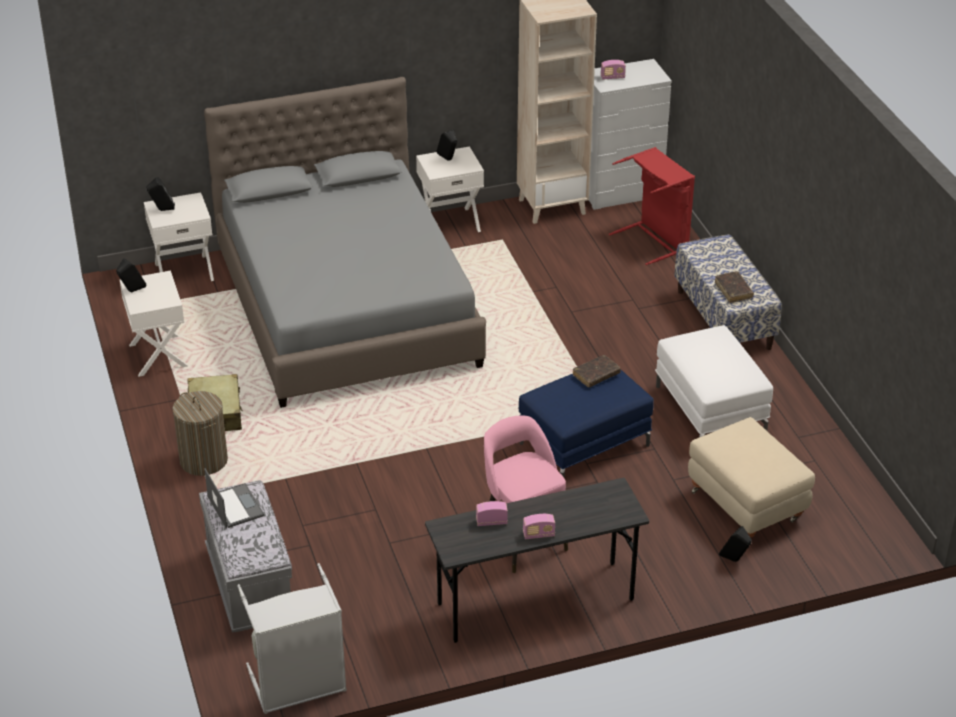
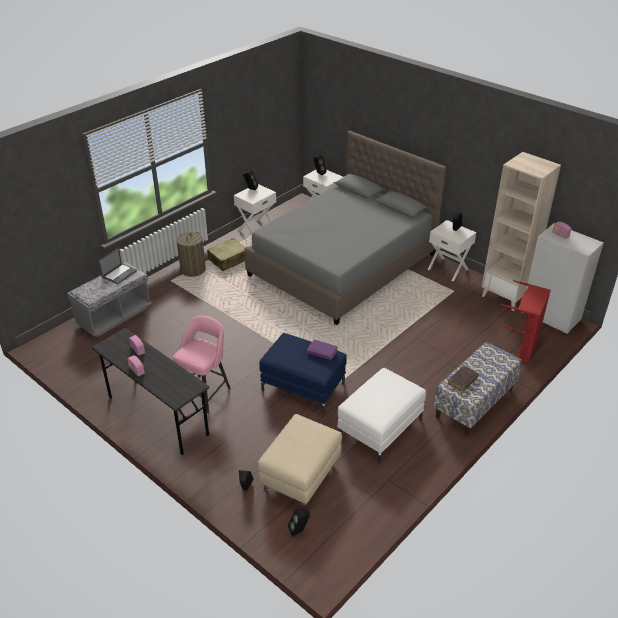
camera: 60 degrees right, 0 degrees up
grey laundry basket [237,563,347,714] -> none
brown book [573,355,621,387] -> purple book [307,340,338,360]
none -> black speaker [288,508,310,537]

